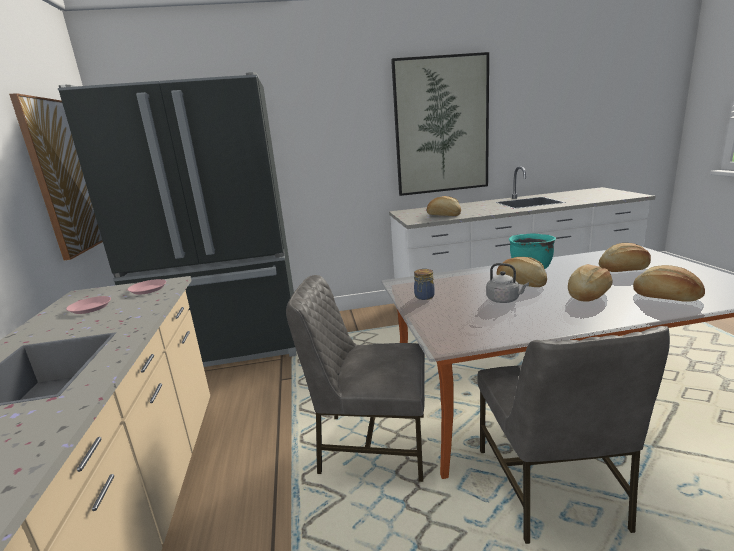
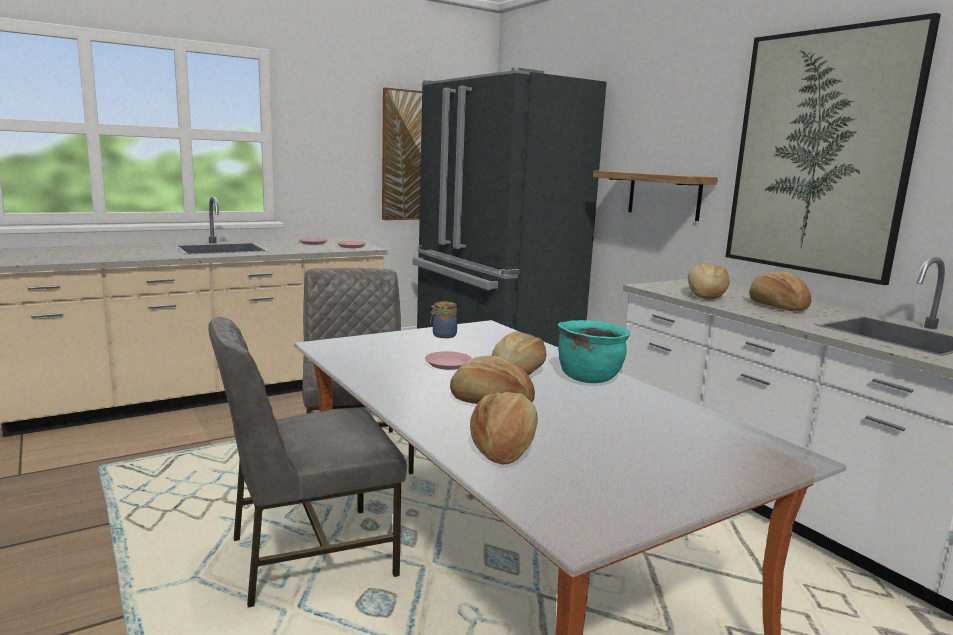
camera: 65 degrees right, 5 degrees down
grey kettle [486,263,529,303] -> pink plate [425,351,472,370]
bread [599,243,651,272] -> bread moved to [749,272,811,311]
none -> shelf [593,170,718,221]

